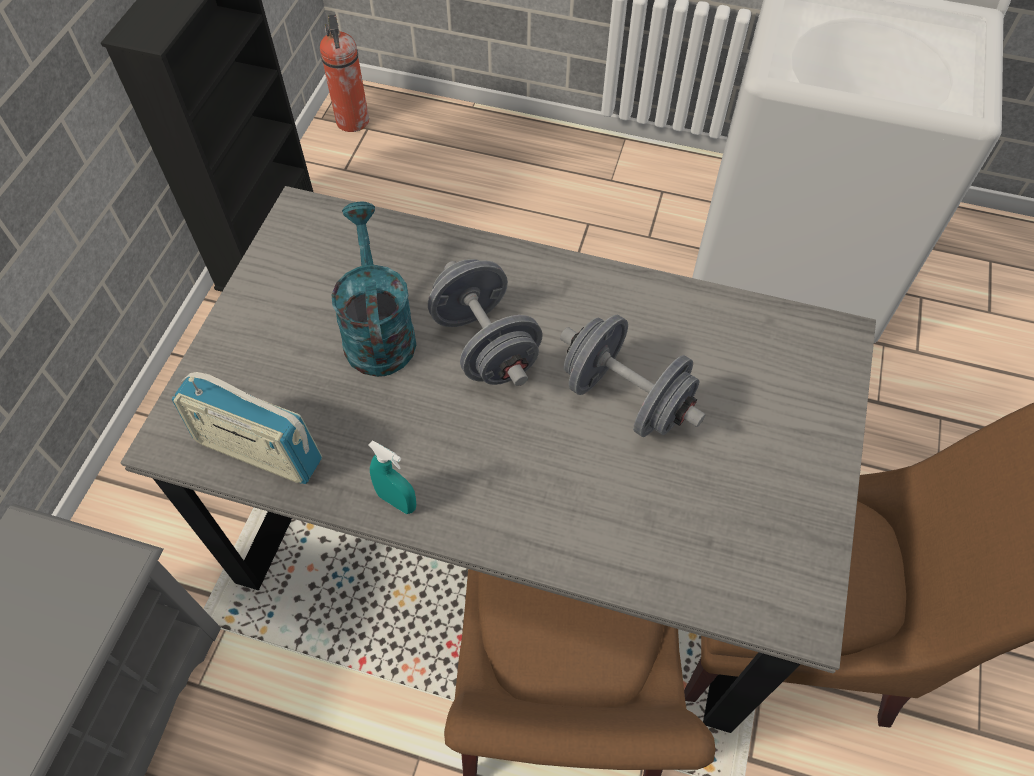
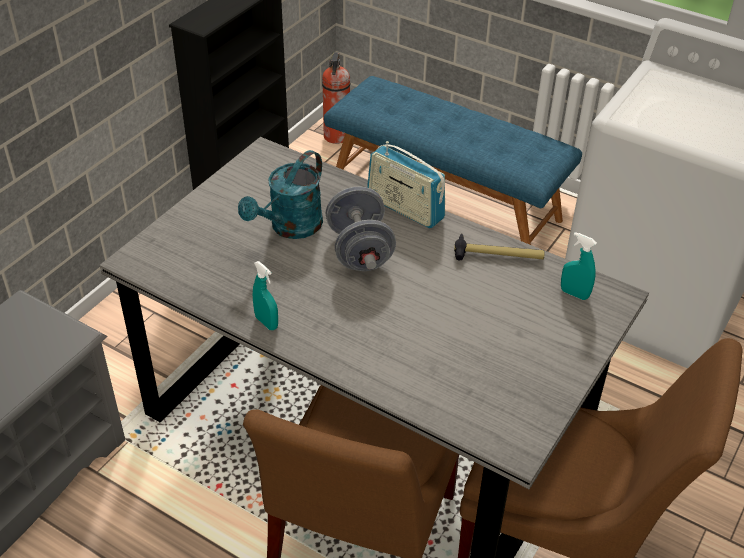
camera: 15 degrees right, 15 degrees down
radio [172,372,322,484] -> radio moved to [367,141,445,228]
turquoise watering can [332,202,416,377] -> turquoise watering can turned 150 degrees counterclockwise [238,150,323,239]
grey dumbbell [560,315,706,437] -> none
none -> blue bench [324,76,582,245]
none -> hammer [454,233,544,260]
none -> turquoise spray bottle [561,232,597,300]

